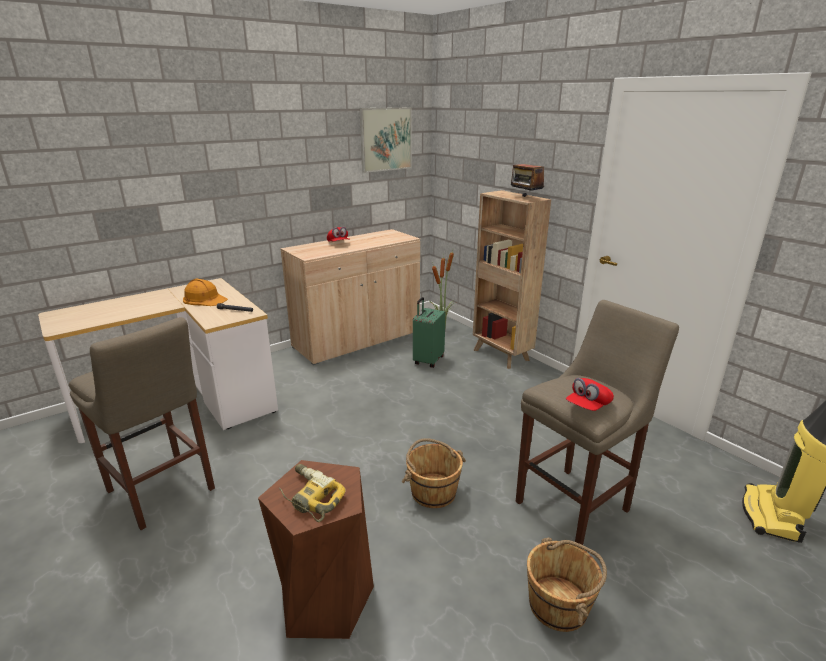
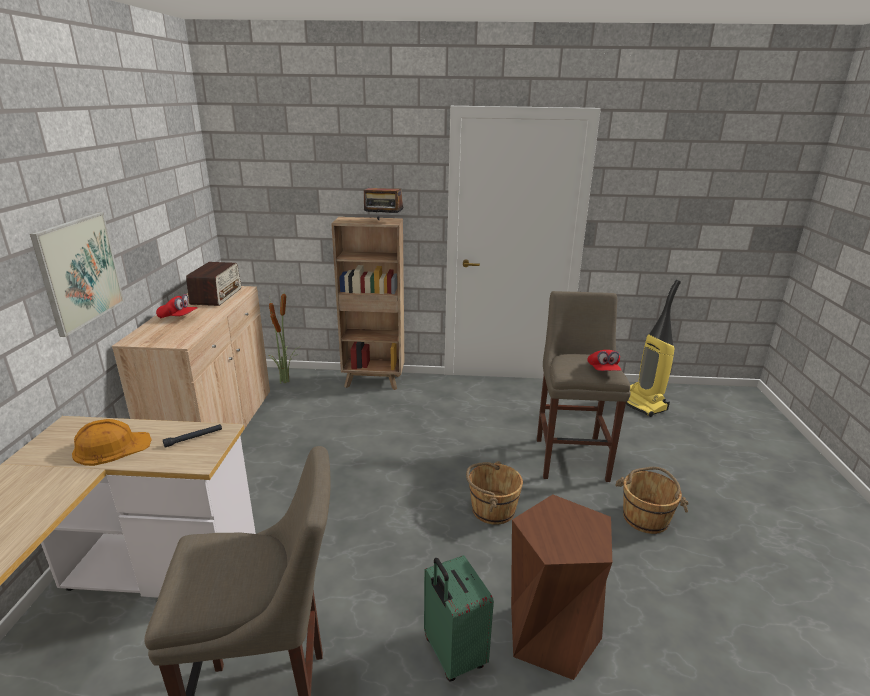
camera: 50 degrees left, 0 degrees up
power drill [279,464,346,523] -> none
picture [360,107,412,173] -> picture moved to [30,212,124,337]
green suitcase [413,297,446,368] -> green suitcase moved to [424,555,494,681]
none -> radio [186,262,241,306]

